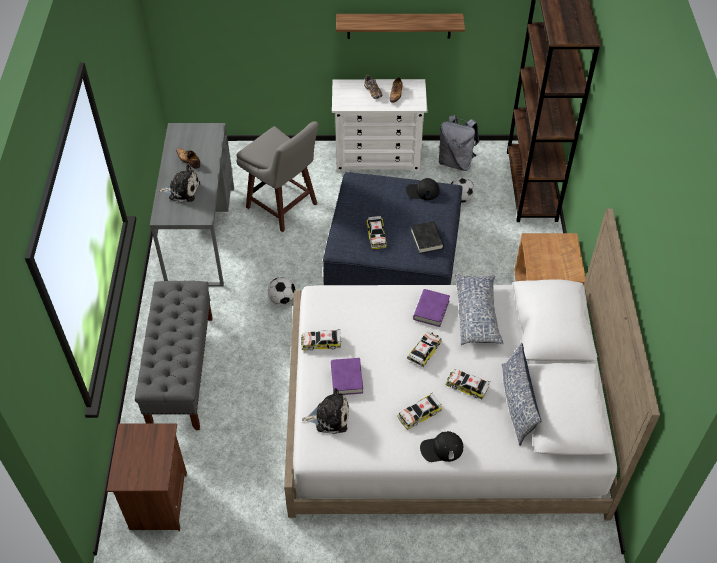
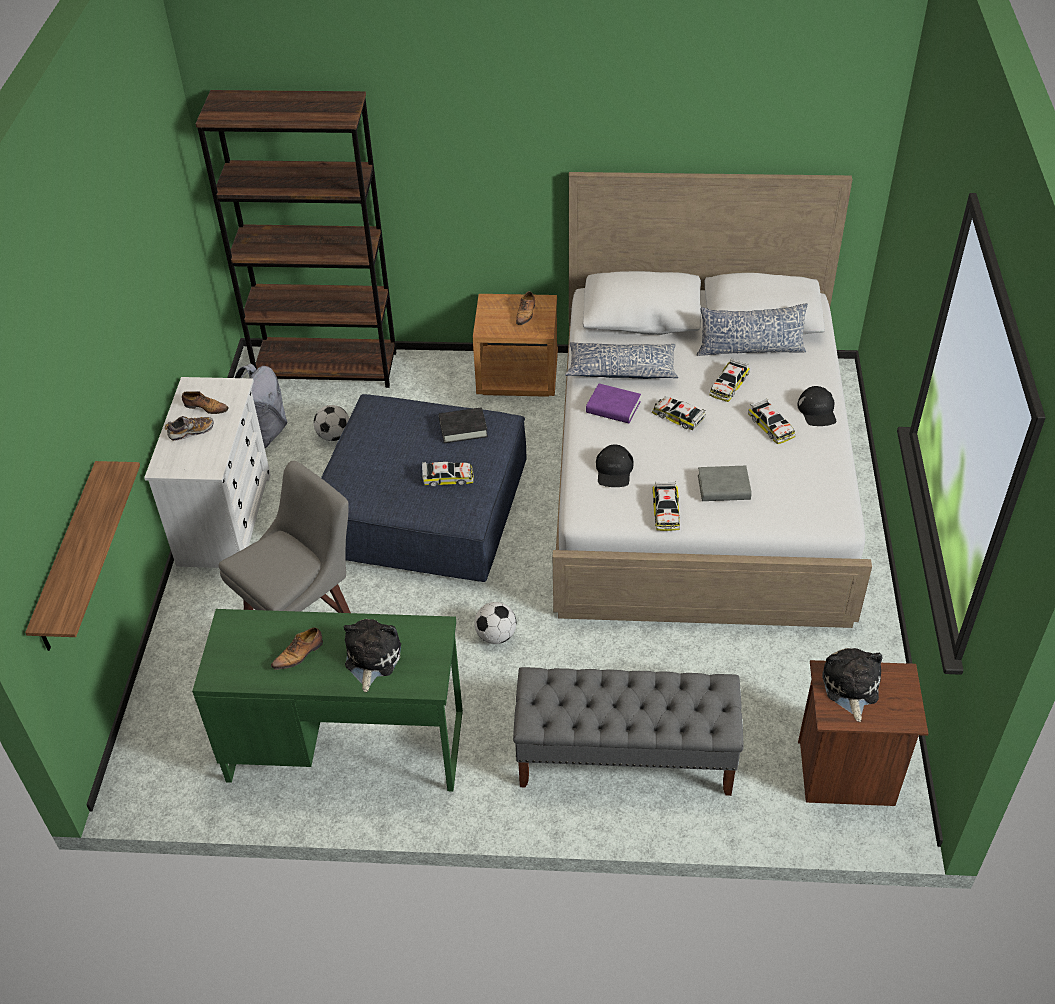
camera: 85 degrees left, 5 degrees down
grey desk [150,123,234,287] -> green desk [192,609,463,792]
plush toy [302,388,349,434] -> plush toy moved to [822,648,882,722]
purple book [331,358,363,395] -> grey book [698,466,752,501]
shelf [336,14,465,39] -> shelf moved to [25,461,140,651]
black cap [406,178,440,200] -> black cap moved to [596,444,634,487]
none -> shoe [516,291,535,325]

